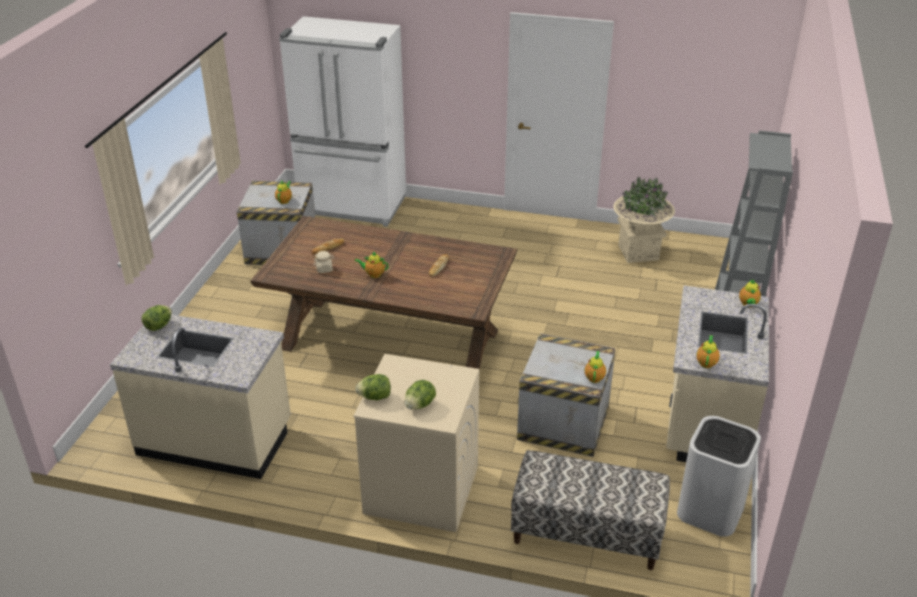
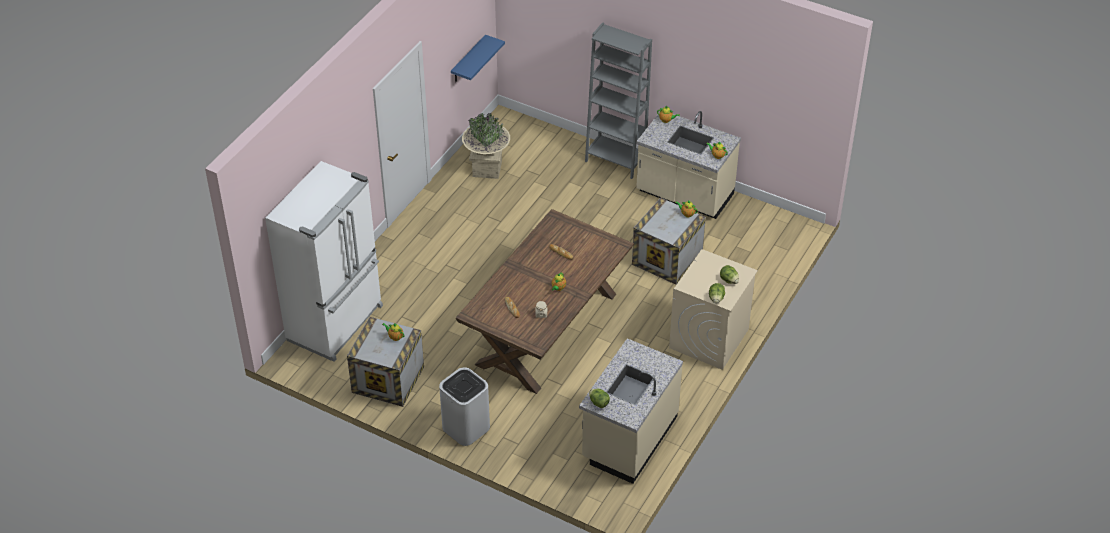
camera: 75 degrees left, 10 degrees up
bench [511,450,670,570] -> none
white trash can [677,416,761,537] -> white trash can moved to [439,367,490,446]
none -> blue shelf [451,35,505,82]

